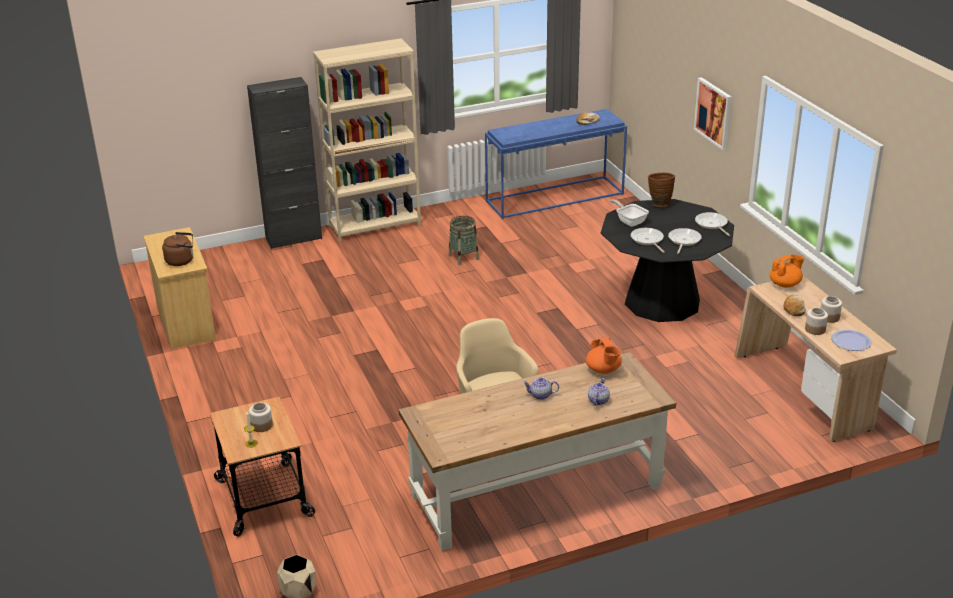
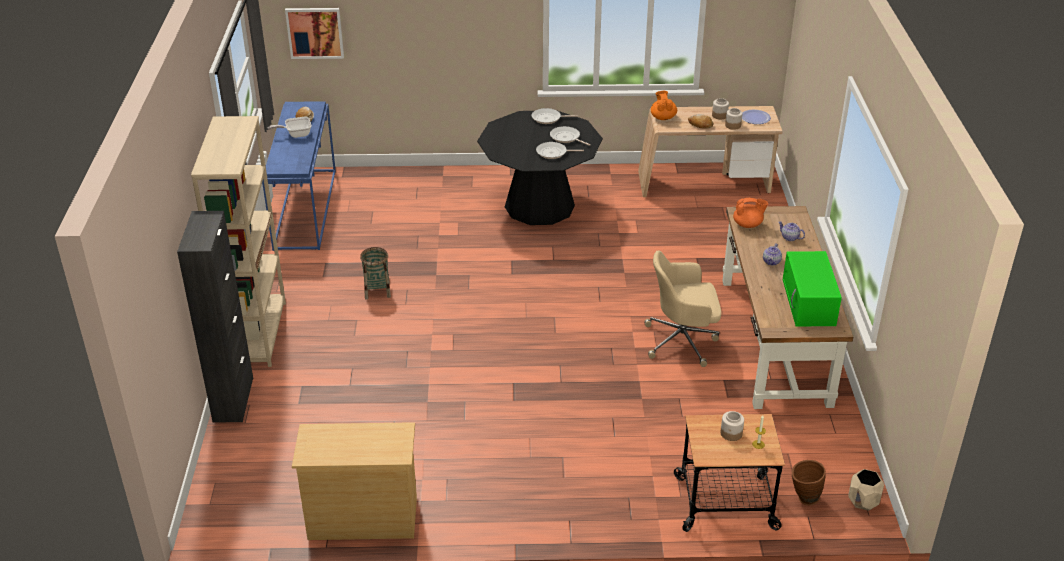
camera: 70 degrees left, 5 degrees up
brown kettle [162,232,193,266] -> none
frying pan [610,199,649,227] -> frying pan moved to [268,117,312,138]
brown vase [648,172,675,207] -> brown vase moved to [792,460,826,506]
picture [694,77,732,150] -> picture moved to [285,8,344,59]
none -> green microwave [783,251,842,326]

